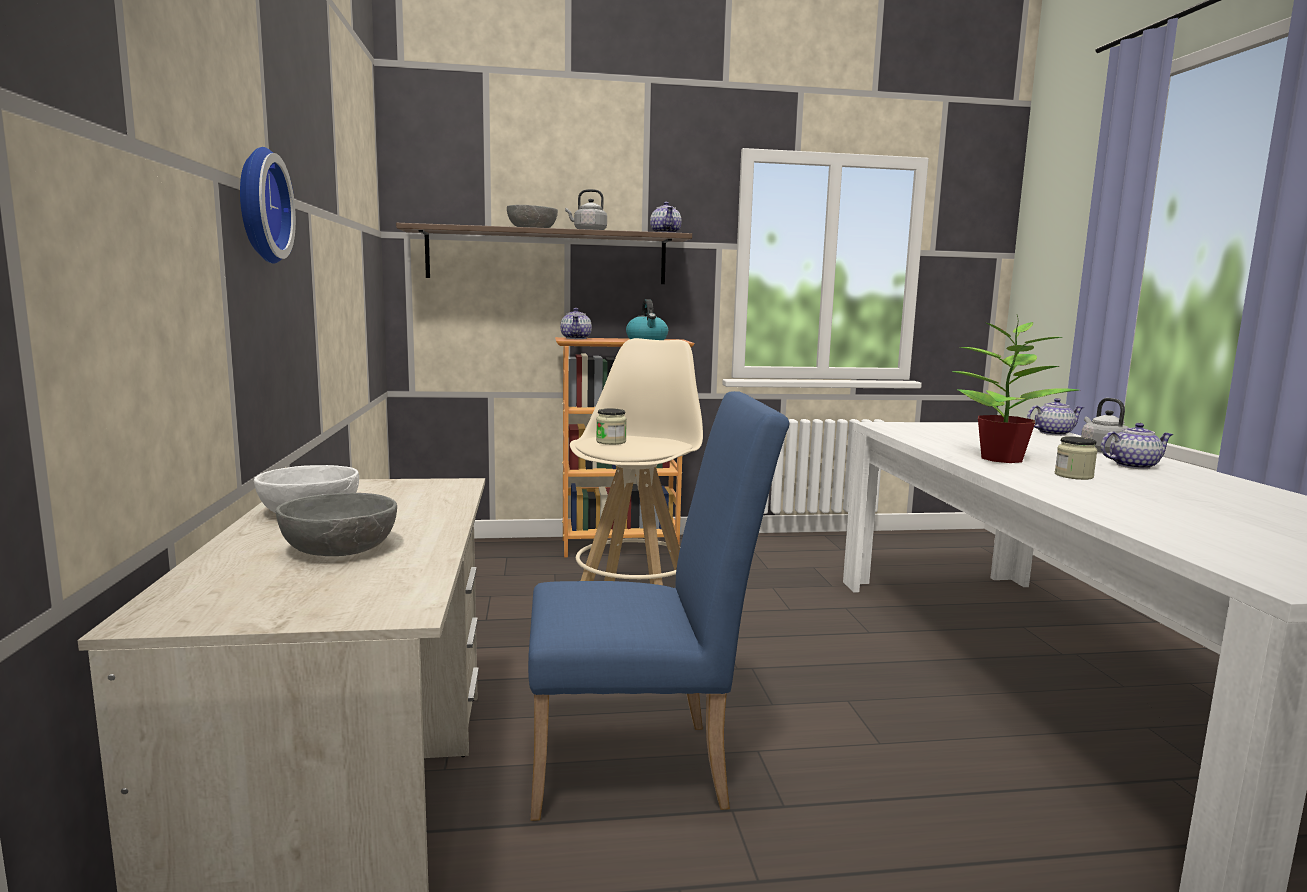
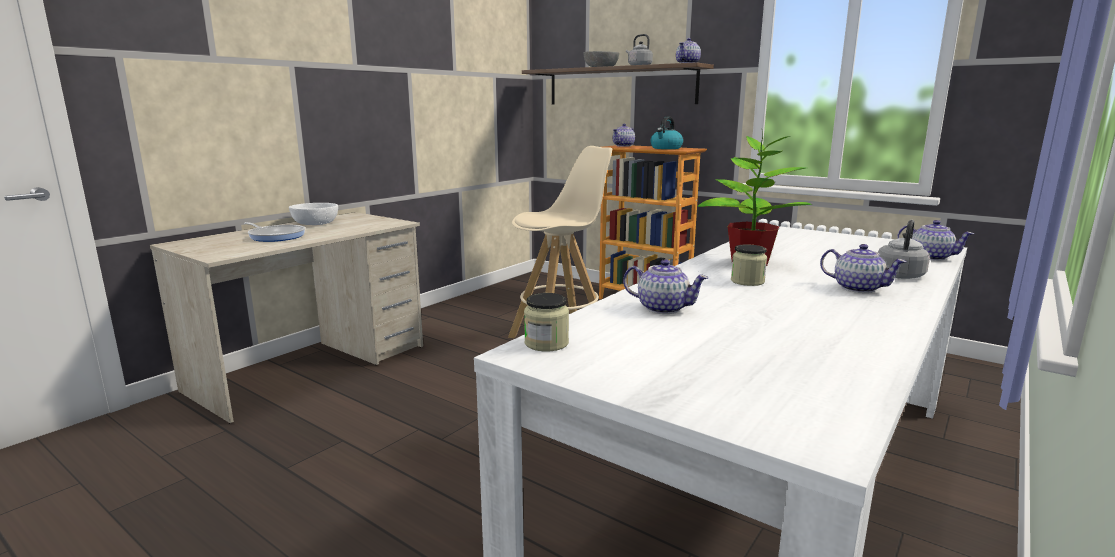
camera: 45 degrees right, 5 degrees up
wall clock [240,147,296,264] -> none
grey bowl [276,493,397,556] -> frying pan [244,222,305,242]
blue chair [528,391,789,821] -> none
jar [596,408,627,445] -> jar moved to [524,293,569,351]
none -> teapot [623,259,709,314]

